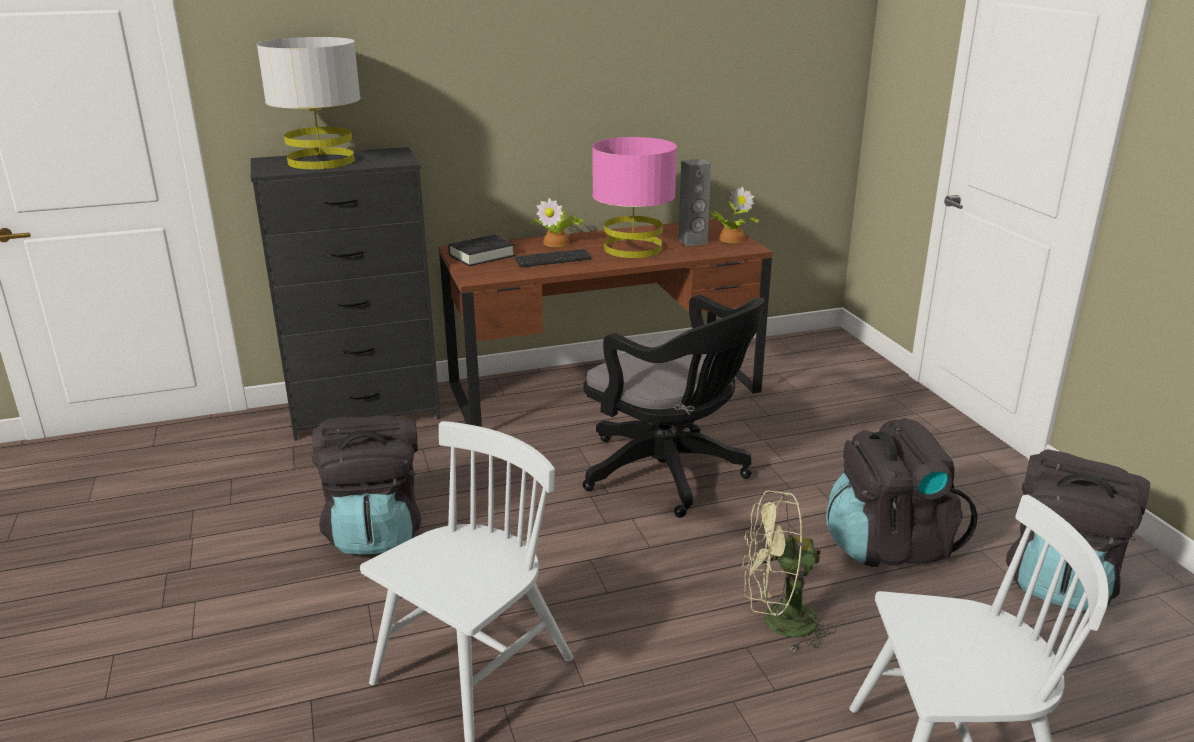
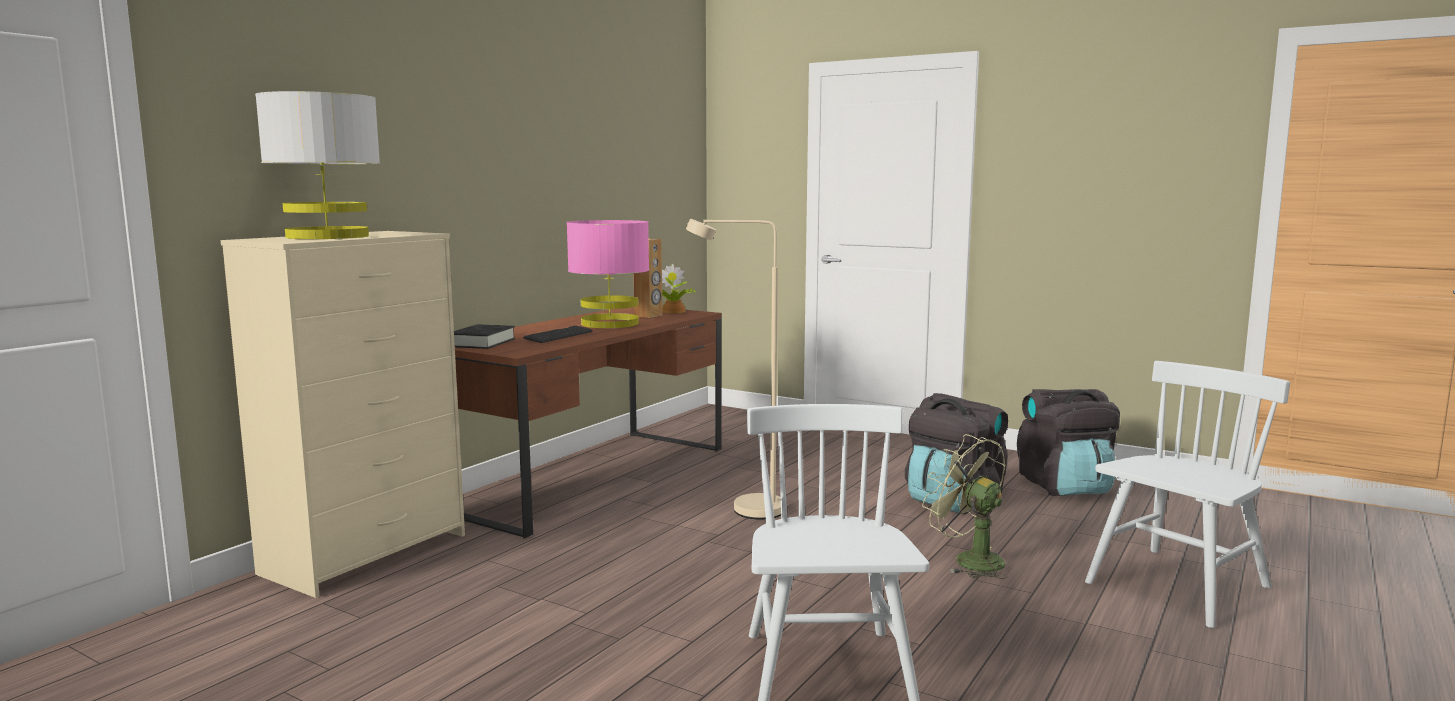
camera: 40 degrees left, 15 degrees down
black dresser [251,147,441,441] -> beige dresser [220,231,465,598]
black backpack [311,416,421,554] -> none
potted plant [530,198,586,247] -> none
black office chair [583,295,764,518] -> beige floor lamp [686,219,781,519]
grey speaker [679,159,711,246] -> brown speaker [633,238,662,318]
green fan [742,490,836,652] -> green fan turned 90 degrees clockwise [922,434,1008,579]

